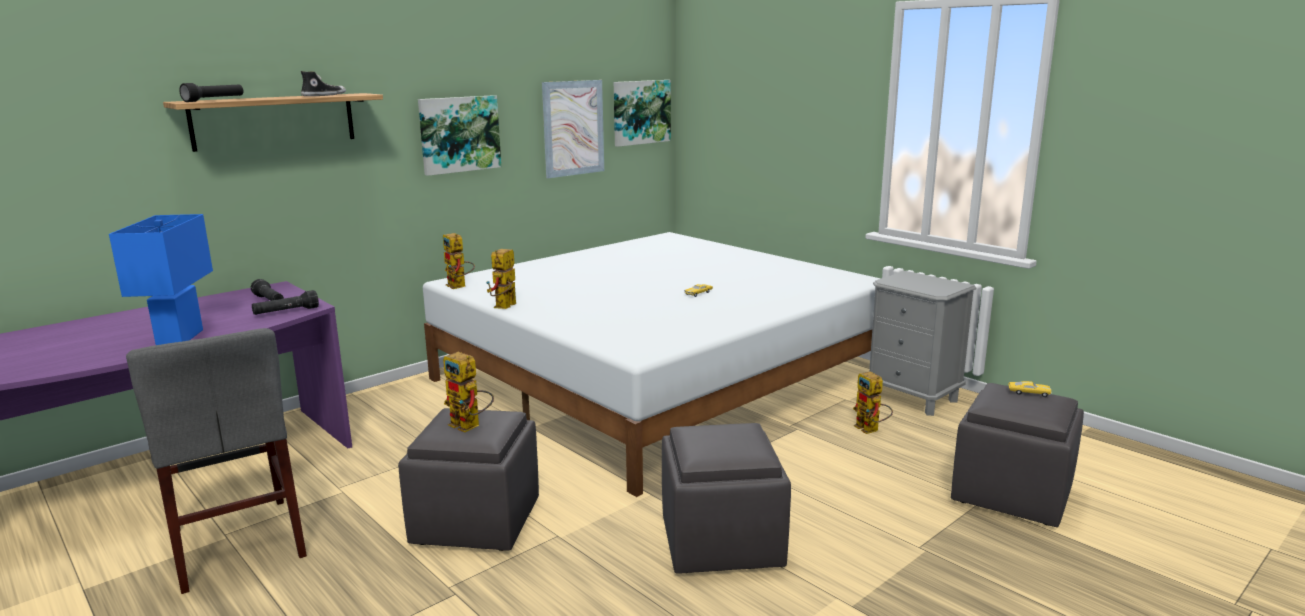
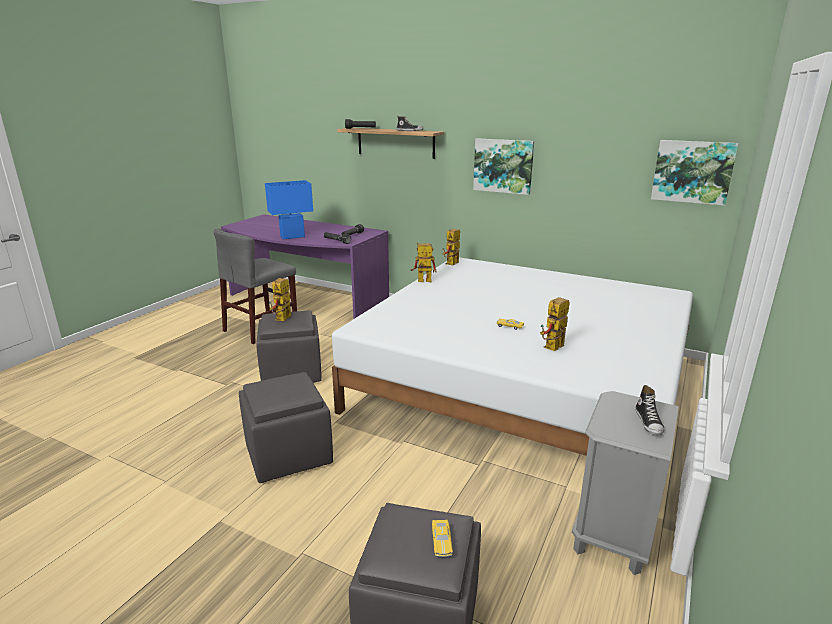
camera: 70 degrees right, 5 degrees up
picture [542,80,604,178] -> none
toy robot [853,372,893,434] -> toy robot moved to [540,297,570,351]
none -> shoe [635,385,664,435]

